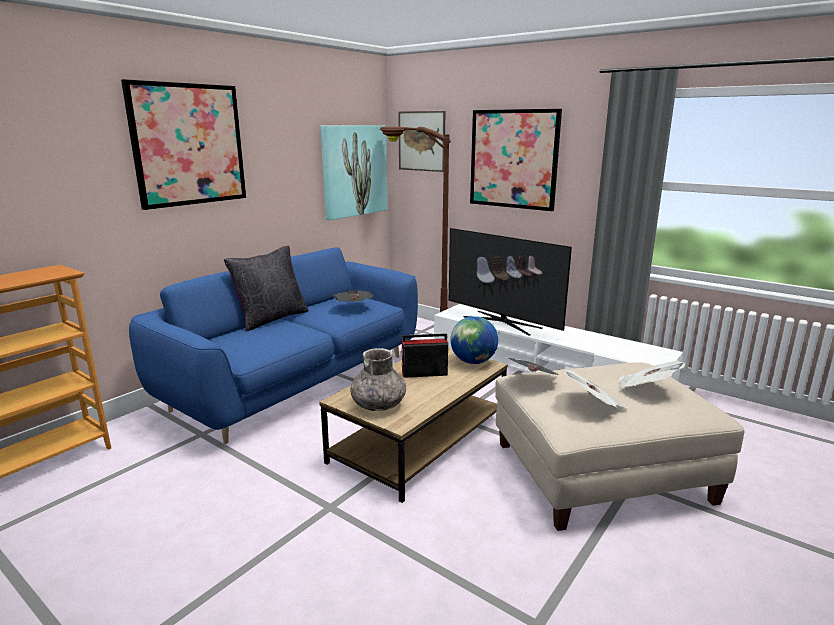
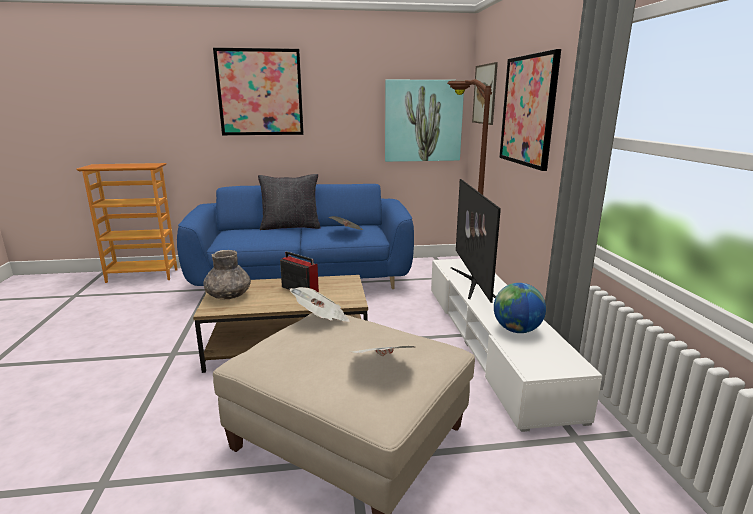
camera: 45 degrees right, 0 degrees up
globe [450,316,498,364] -> globe moved to [494,283,546,333]
newspaper [563,370,628,408] -> none

